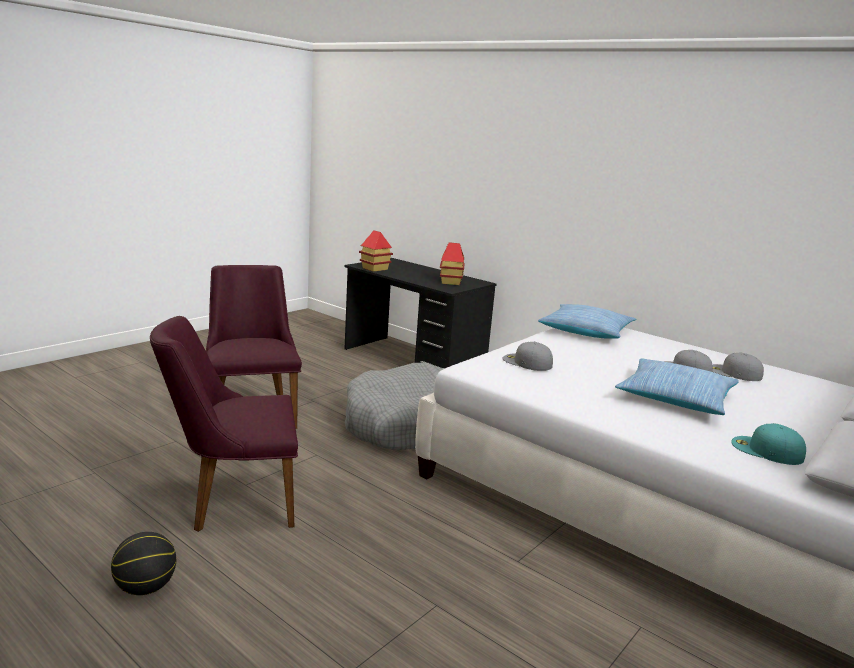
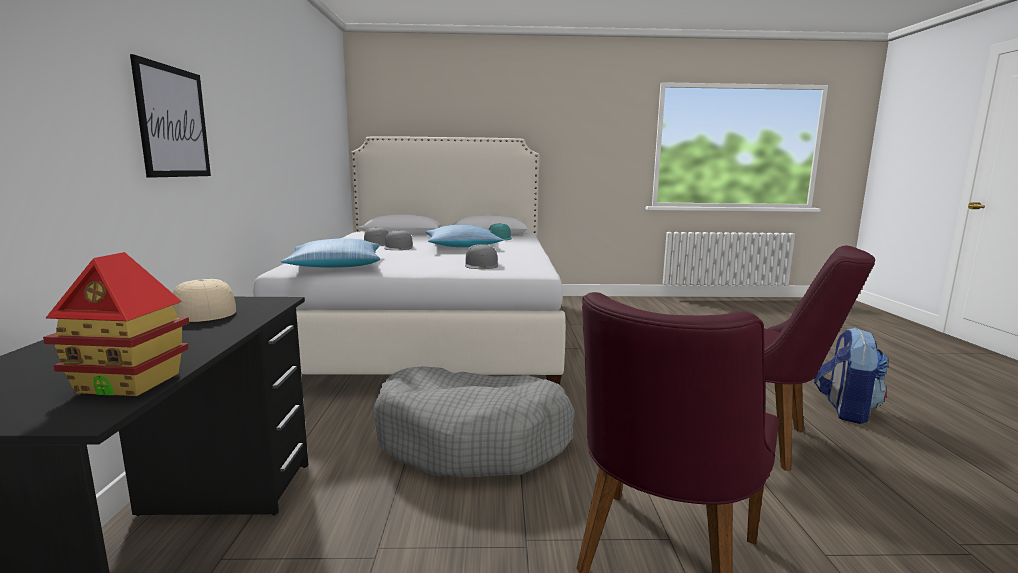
camera: 130 degrees left, 5 degrees down
basketball [111,532,176,595] -> backpack [814,327,888,424]
toy house [440,242,465,285] -> beige cap [173,279,236,322]
none -> picture [130,54,211,178]

